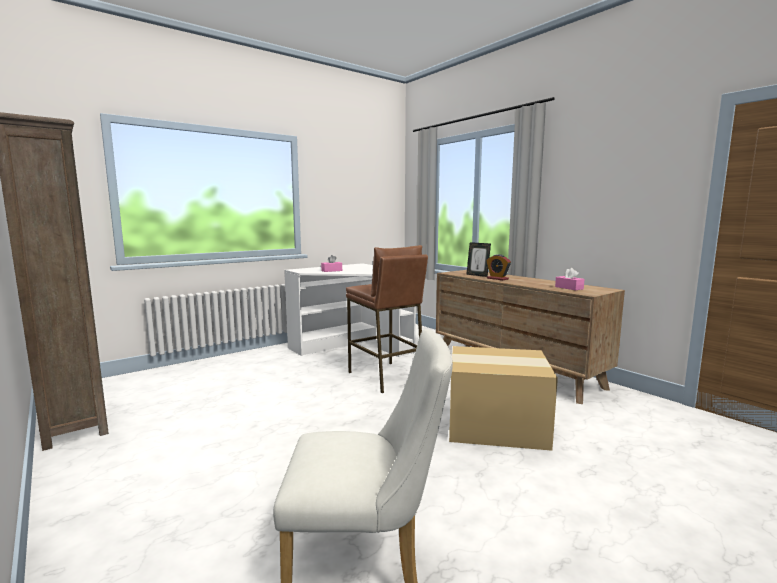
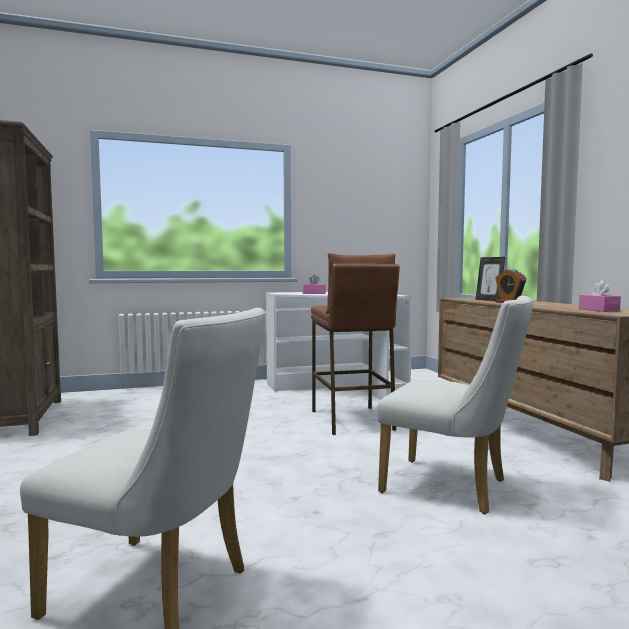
camera: 20 degrees right, 5 degrees down
cardboard box [449,346,558,451] -> white chair [377,296,533,514]

